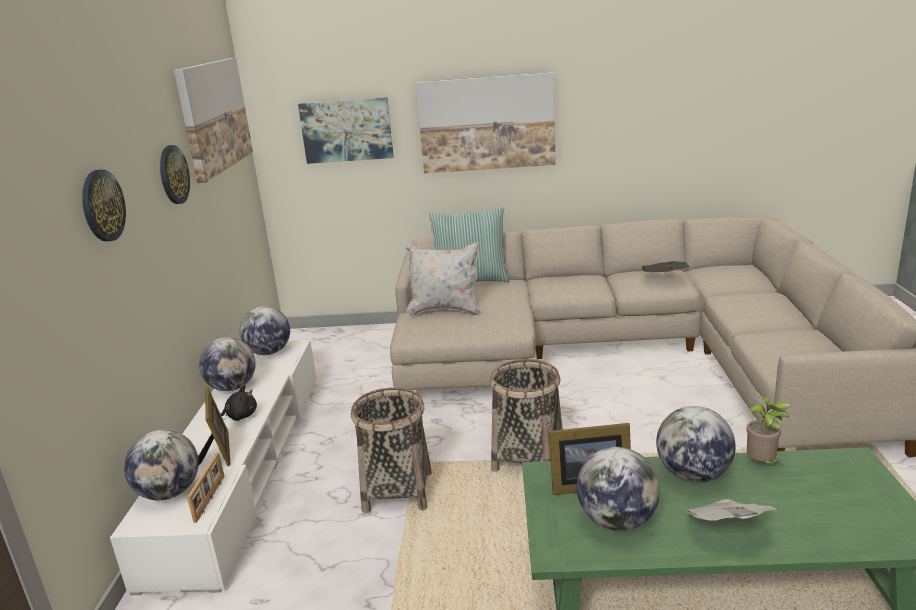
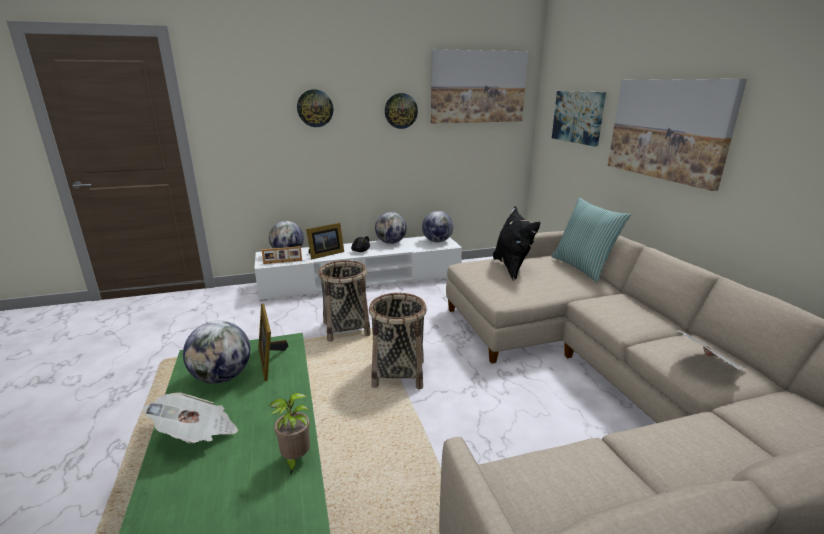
camera: 70 degrees right, 0 degrees up
white pillow [405,242,481,316] -> black pillow [493,206,541,281]
globe [656,406,736,483] -> none

